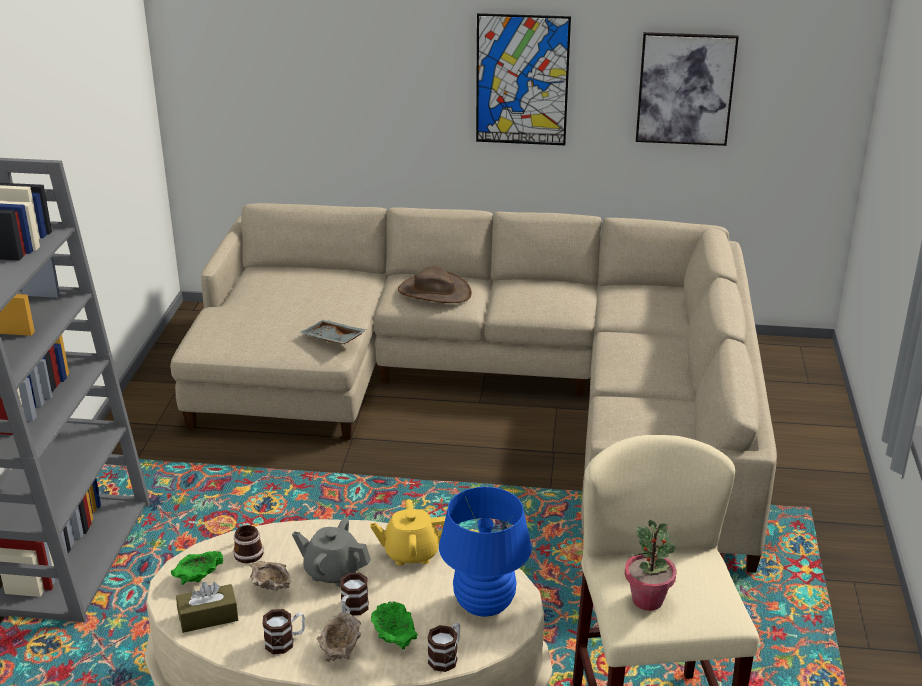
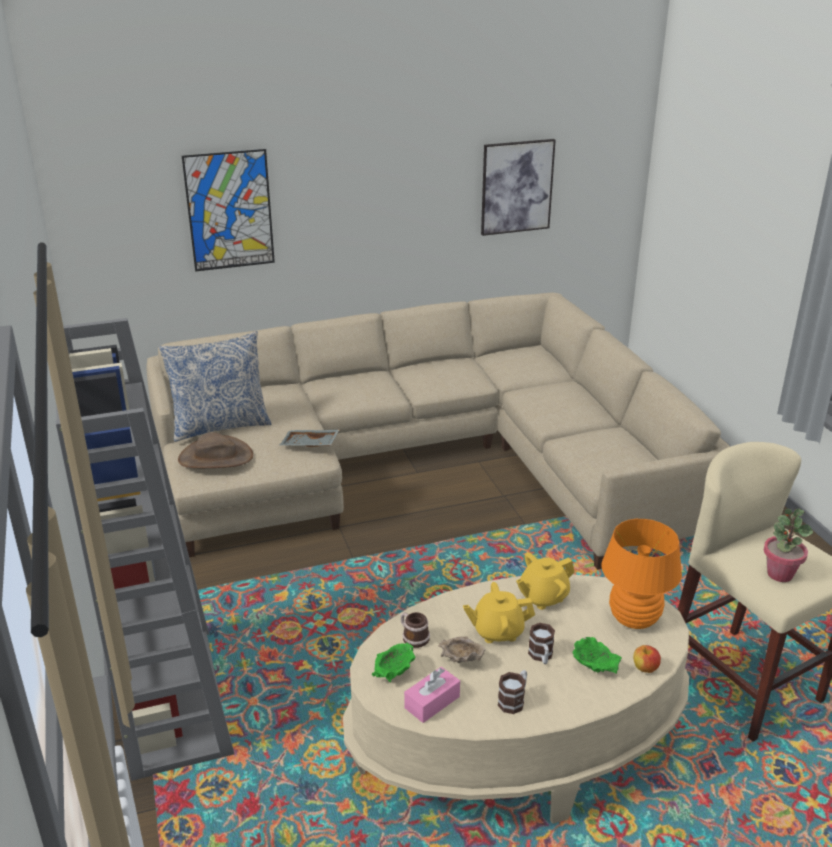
camera: 25 degrees left, 0 degrees up
brown tissue box [176,582,238,633] -> pink tissue box [404,667,460,723]
grey teapot [292,518,371,587] -> yellow teapot [463,582,535,643]
beige bowl [316,612,361,662] -> none
brown hat [398,266,472,303] -> brown hat moved to [178,432,253,468]
mug [427,622,460,672] -> apple [633,645,661,673]
blue table lamp [439,487,532,617] -> orange table lamp [601,519,682,629]
picture [476,13,571,145] -> picture moved to [182,149,275,271]
none -> pillow [159,331,271,442]

